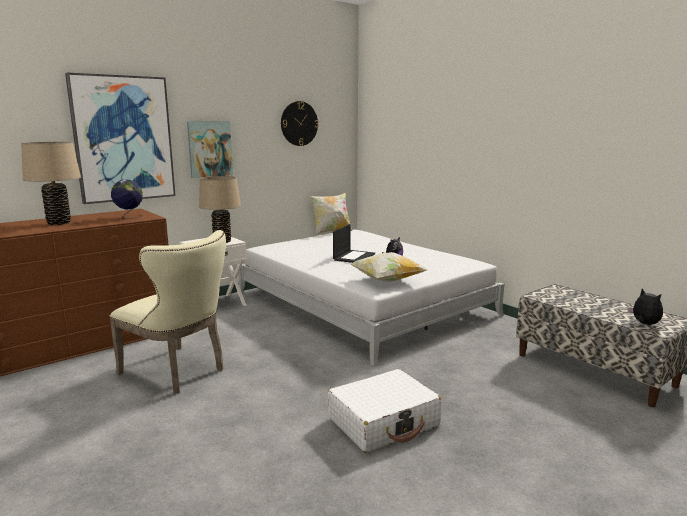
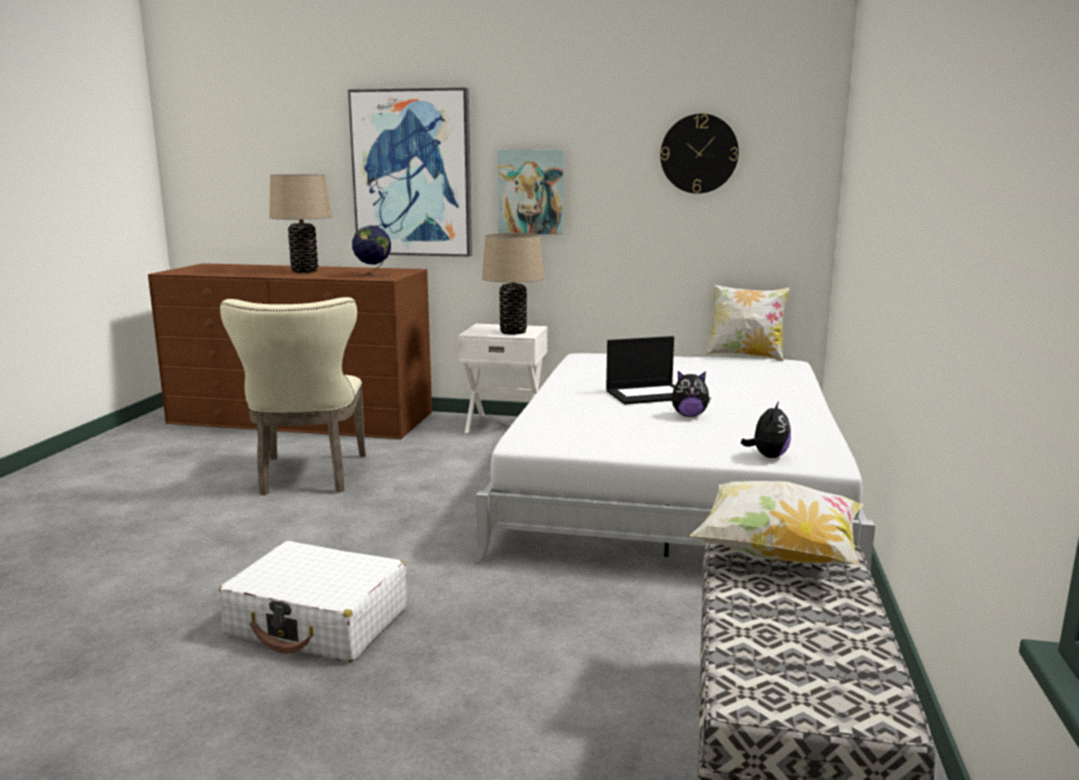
camera: 50 degrees right, 0 degrees up
pillow [351,252,427,282] -> pillow moved to [690,481,864,564]
plush toy [628,289,663,325] -> plush toy moved to [741,402,791,458]

